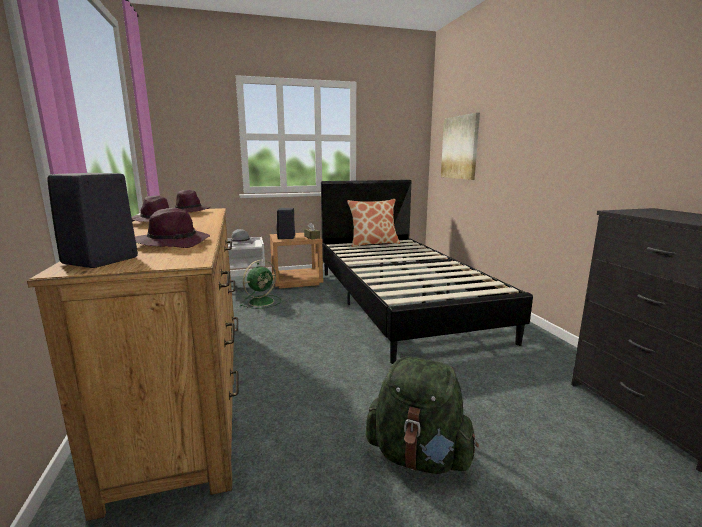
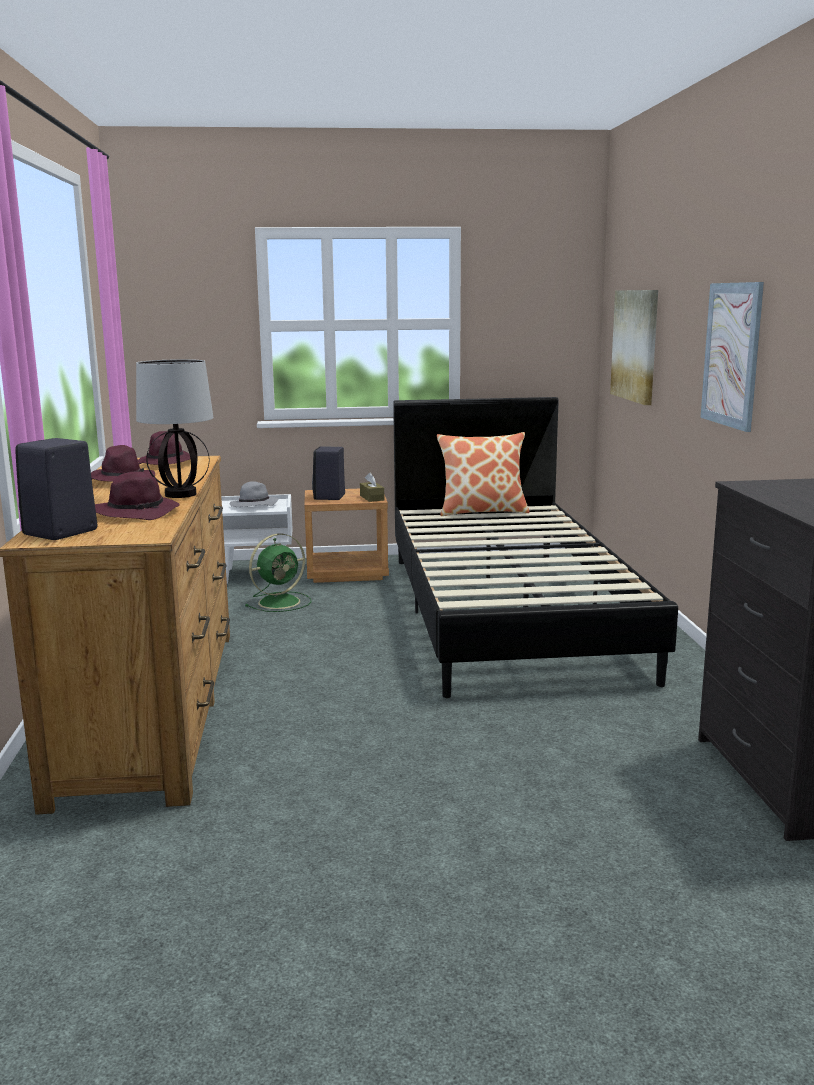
camera: 10 degrees right, 0 degrees up
green backpack [366,357,479,474] -> none
none -> table lamp [136,359,214,498]
none -> picture [700,282,764,432]

